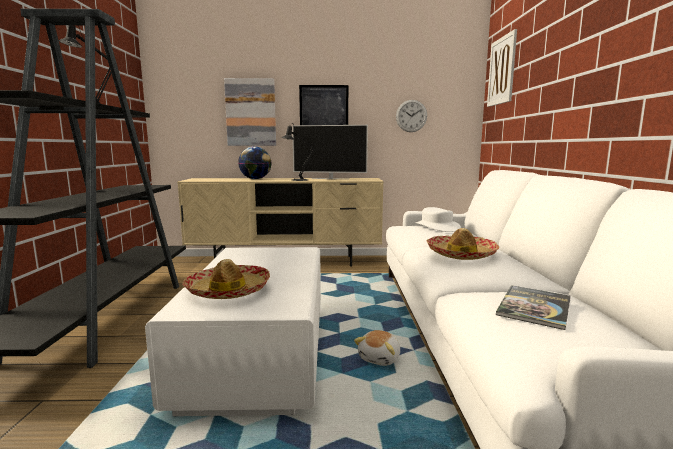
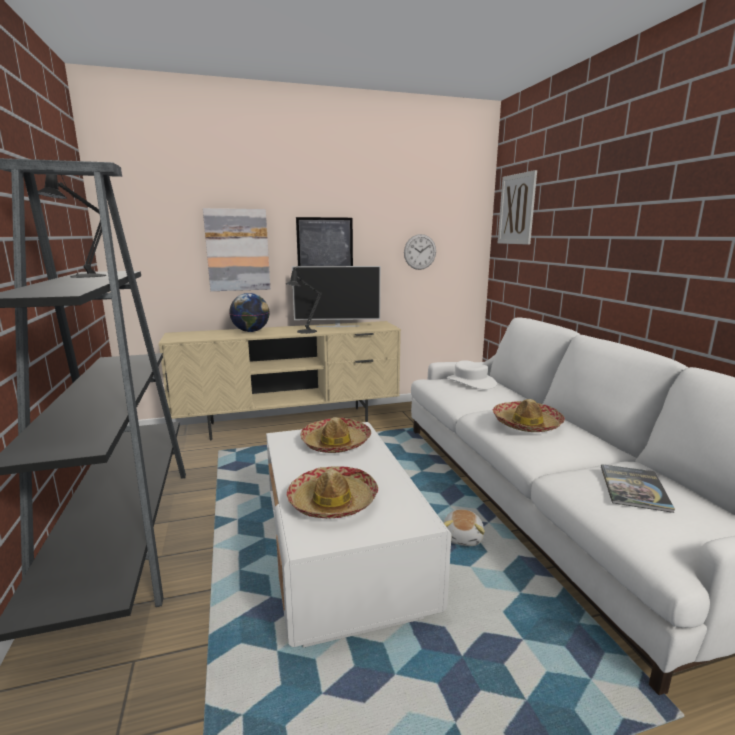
camera: 15 degrees left, 5 degrees up
none -> hat [300,417,371,453]

